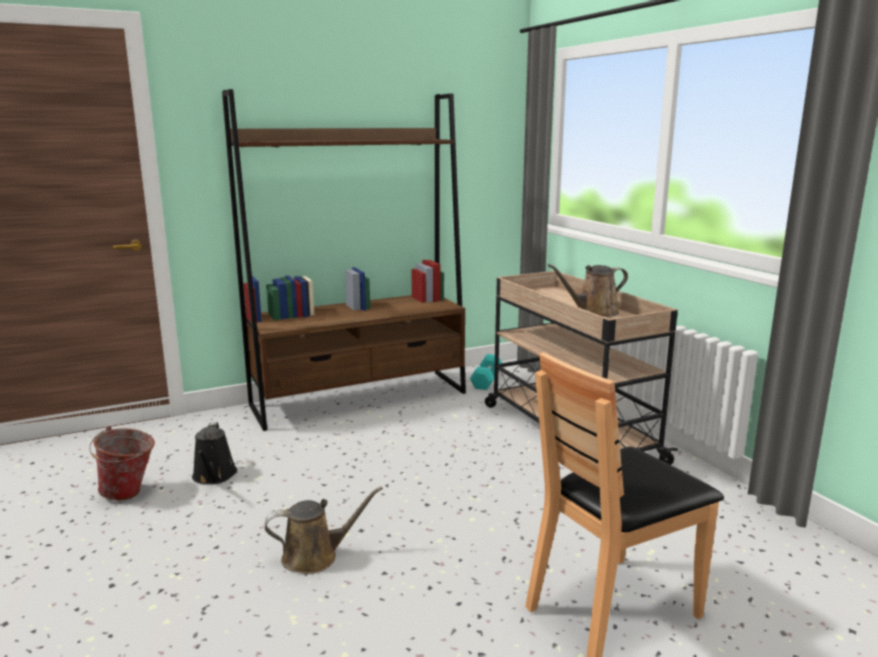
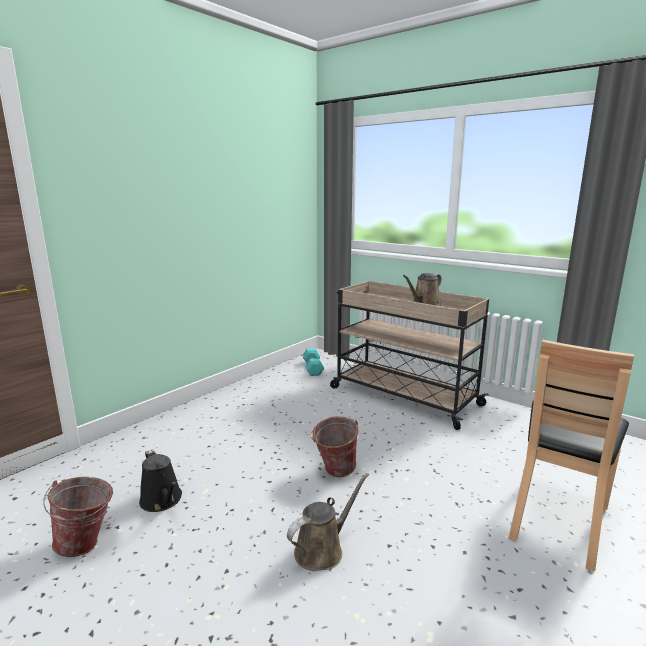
camera: 25 degrees left, 0 degrees up
brown bookcase [222,89,466,431] -> none
none -> bucket [310,416,359,477]

